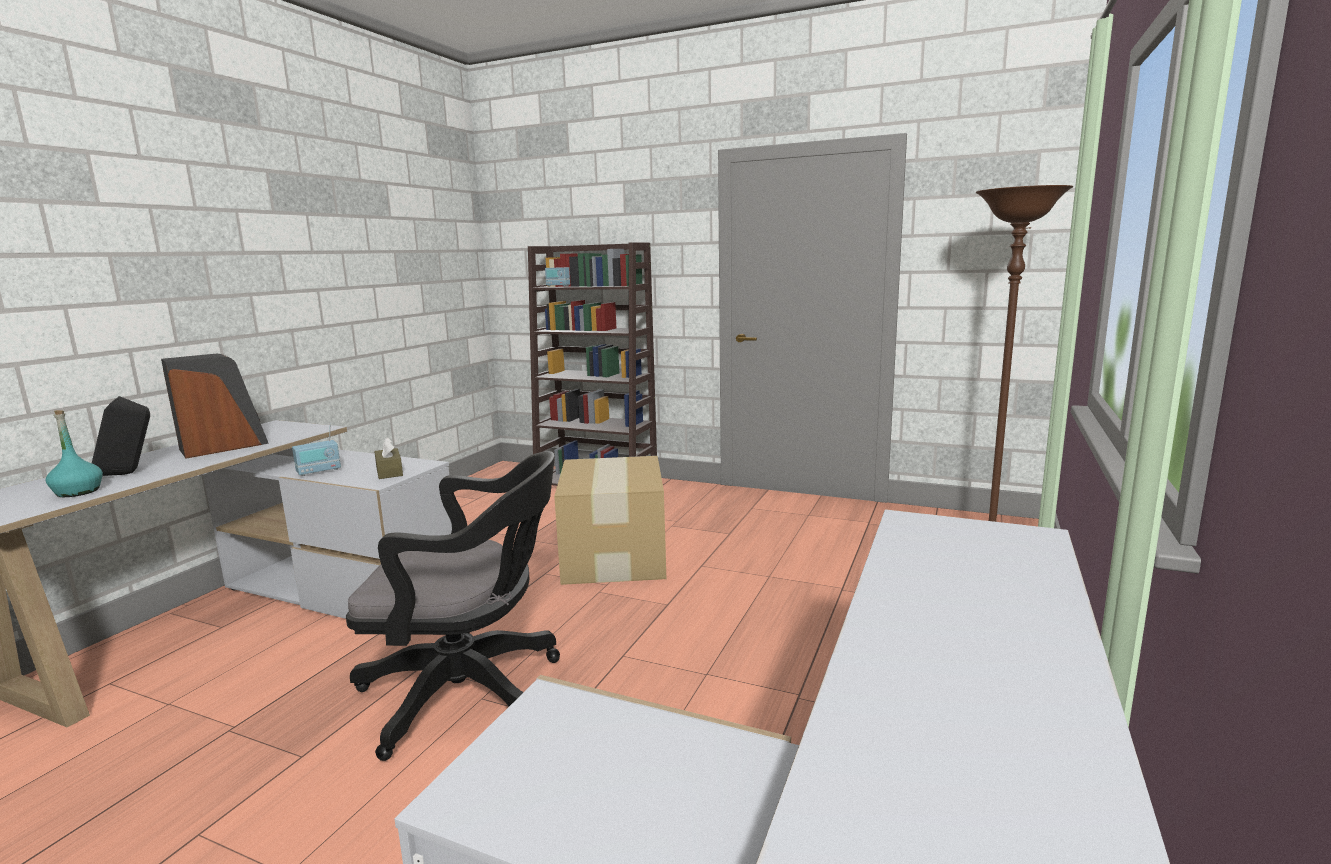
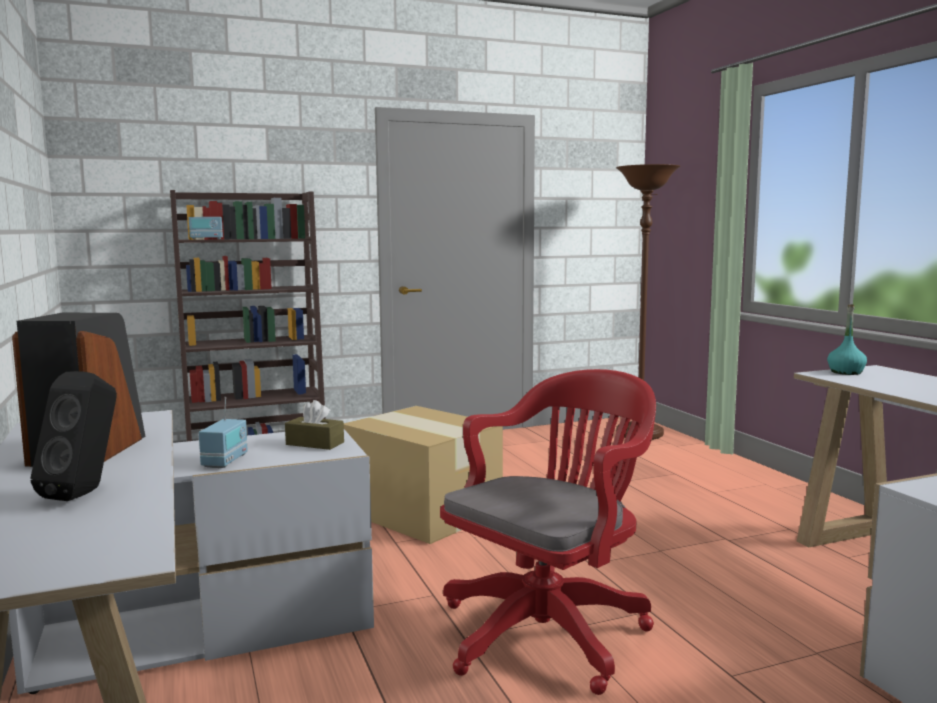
camera: 45 degrees left, 5 degrees down
turquoise bottle [46,410,103,497] -> turquoise bottle moved to [827,305,867,375]
black office chair [346,451,560,761] -> red office chair [440,369,656,695]

